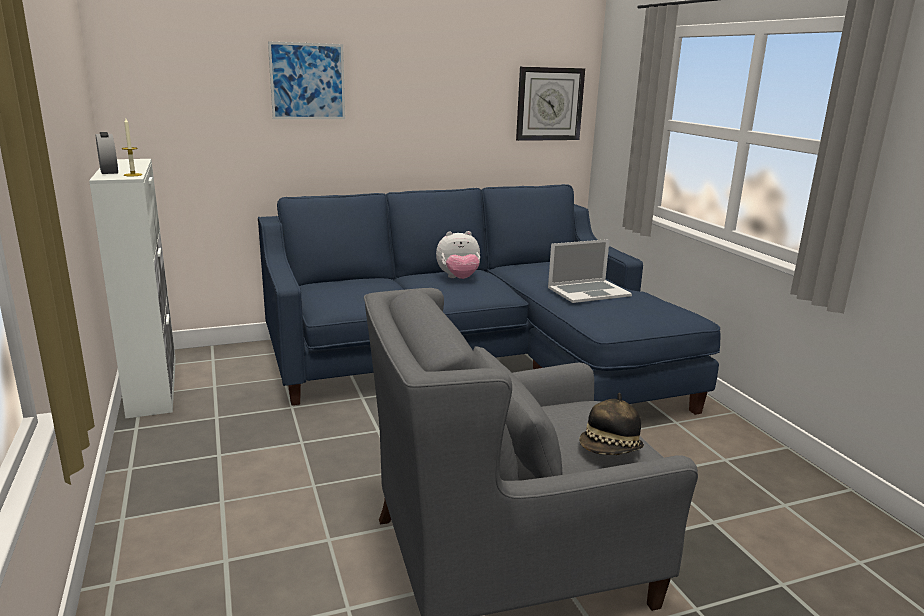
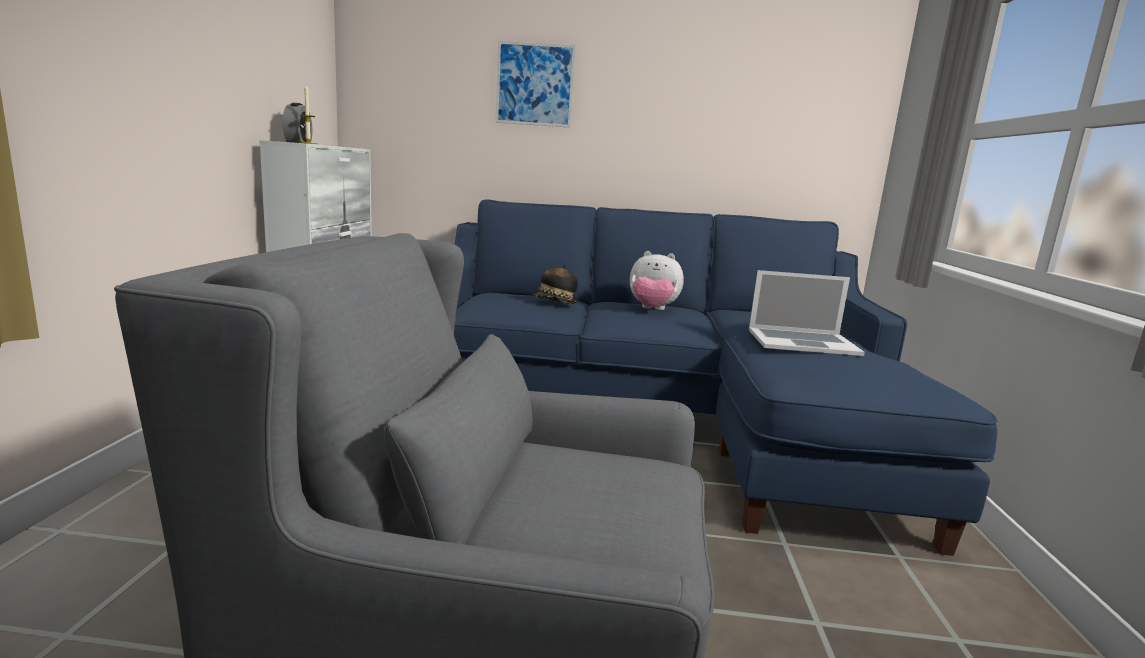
camera: 25 degrees right, 5 degrees down
wall clock [516,67,585,141] -> none
hat [579,393,644,455] -> hat moved to [533,264,578,304]

